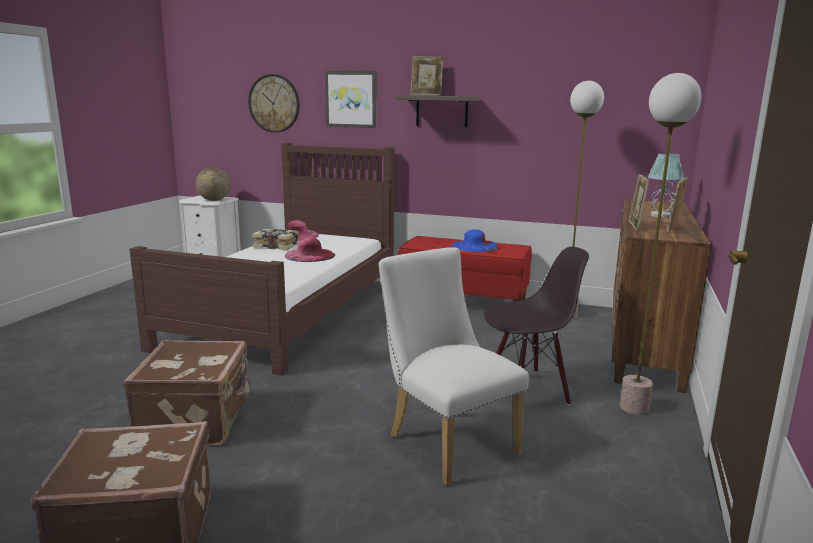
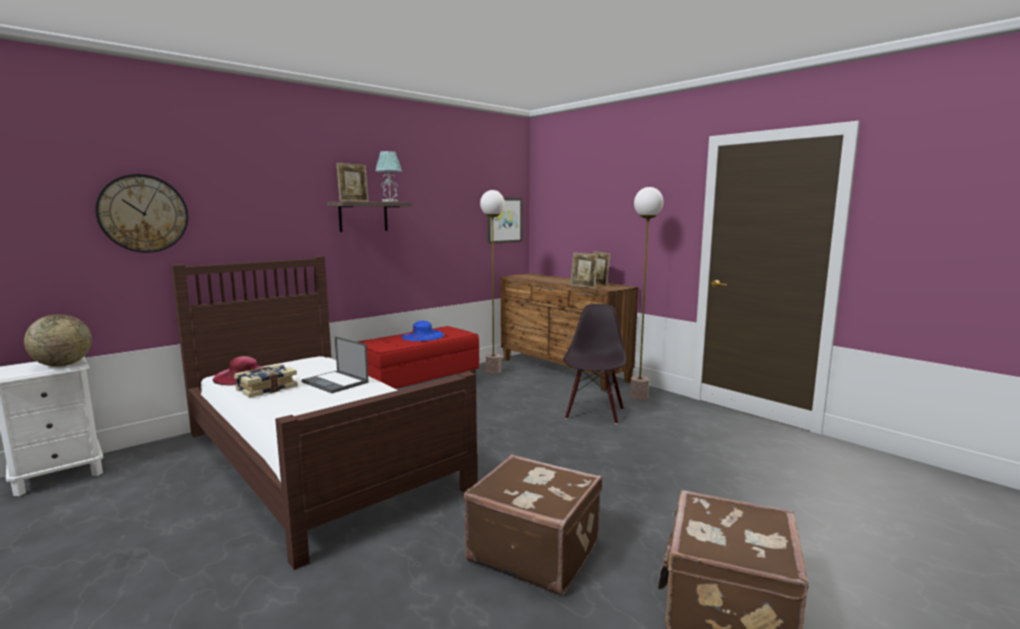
camera: 60 degrees left, 5 degrees down
pink hat [285,237,335,262] -> laptop [301,336,369,393]
picture [325,71,376,128] -> picture moved to [487,197,522,244]
white chair [379,247,529,486] -> none
table lamp [648,153,684,218] -> table lamp moved to [375,151,402,202]

